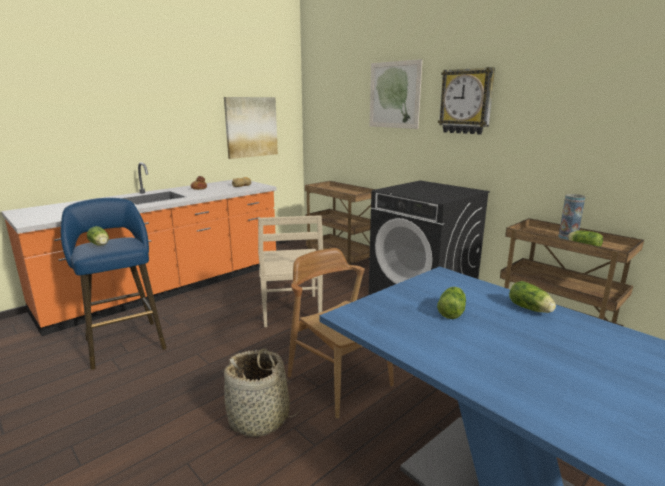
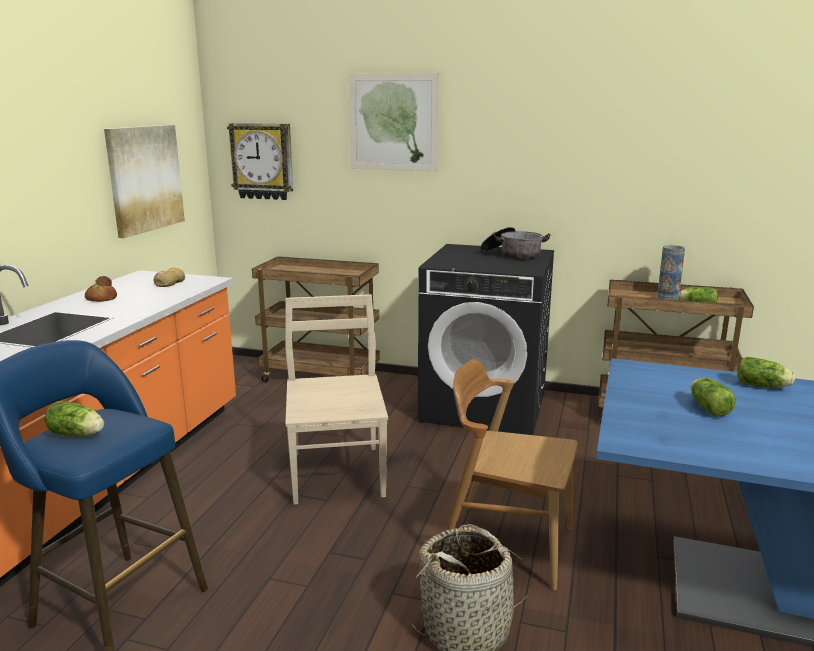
camera: 30 degrees left, 0 degrees up
beige chair [258,215,323,327] -> beige chair turned 150 degrees counterclockwise [285,294,388,504]
wall clock [438,67,495,135] -> wall clock moved to [227,123,293,200]
none -> cooking pot [480,227,550,260]

